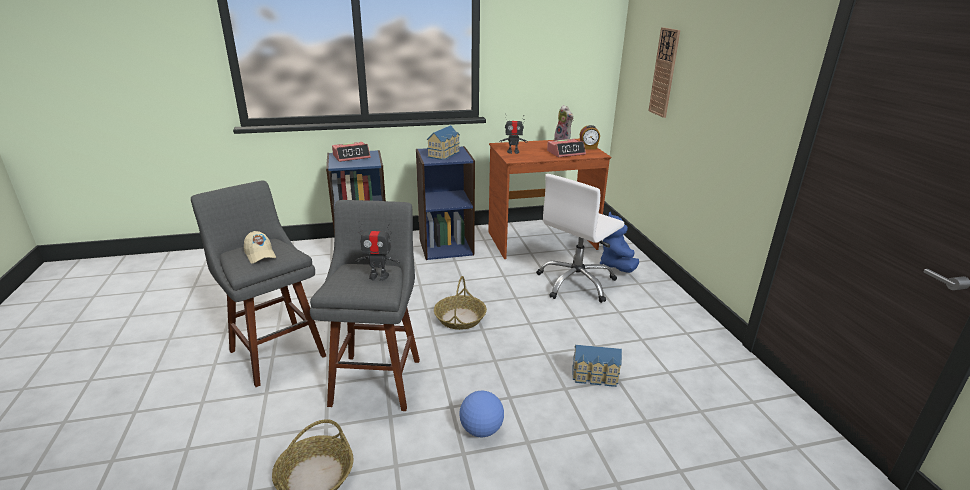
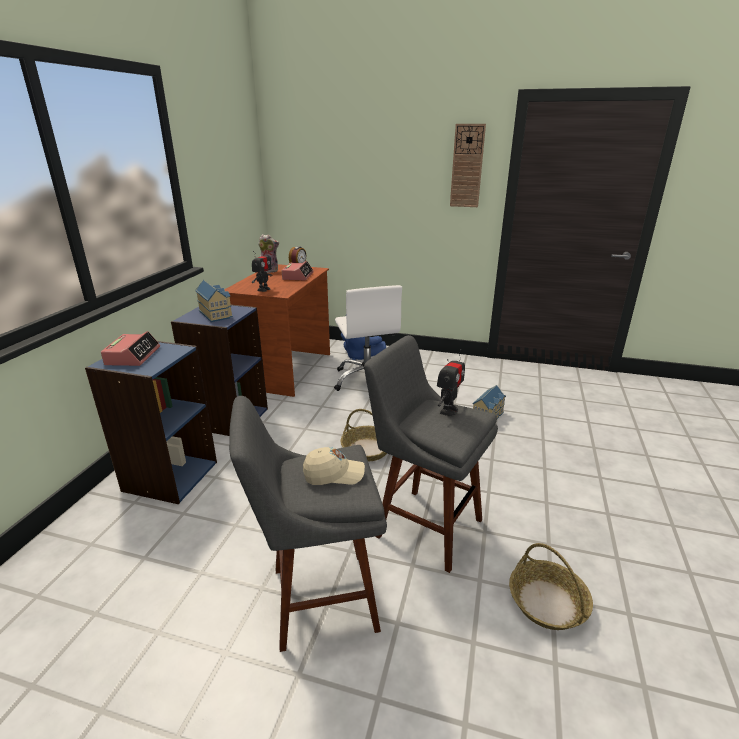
camera: 60 degrees left, 0 degrees up
football [459,391,504,437] -> none
wall clock [649,27,680,118] -> wall clock moved to [450,124,486,207]

